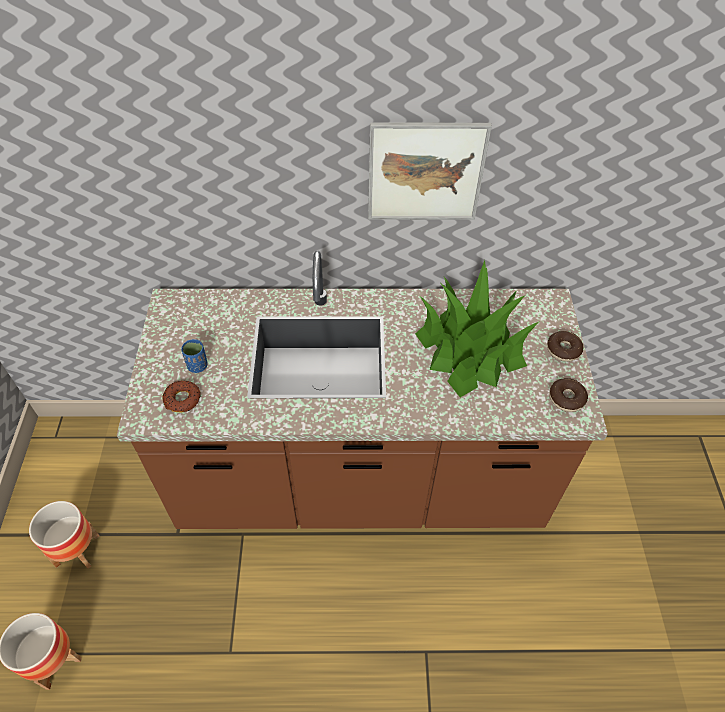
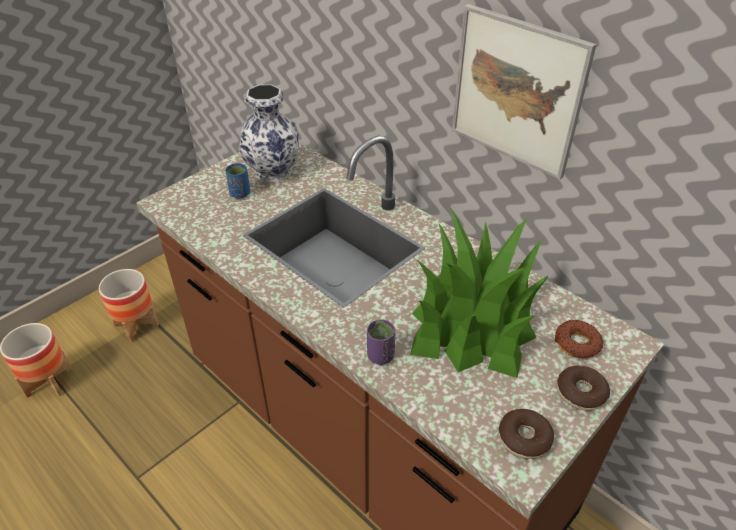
camera: 45 degrees right, 10 degrees down
donut [162,380,201,412] -> donut moved to [555,320,603,358]
none -> vase [239,85,300,182]
none -> purple cup [367,319,395,365]

